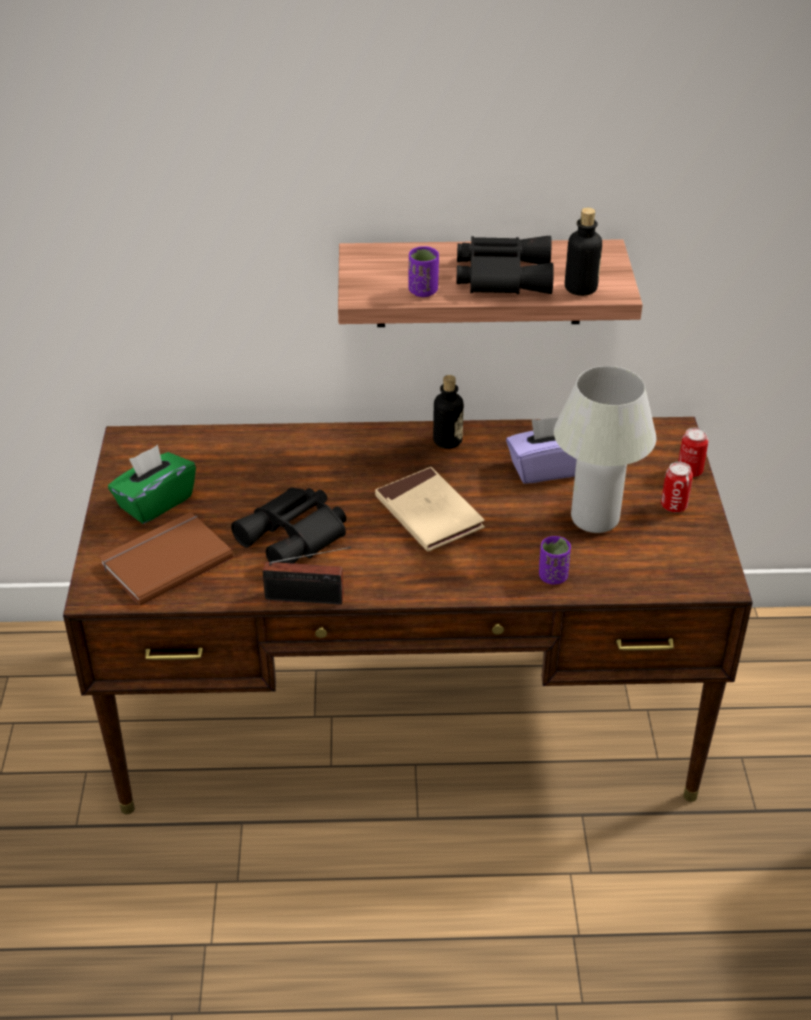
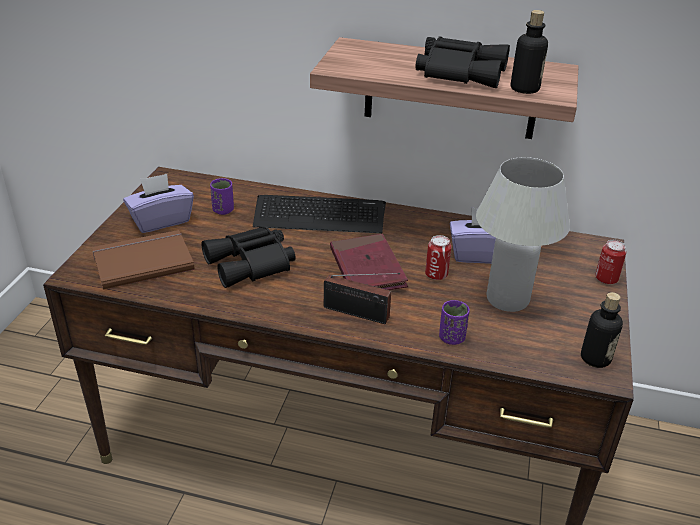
camera: 15 degrees right, 5 degrees down
green tissue box [108,445,196,524] -> purple tissue box [123,174,194,233]
radio [263,547,351,605] -> radio moved to [324,273,400,324]
beige book [375,467,485,552] -> red book [330,234,408,290]
purple cup [408,246,439,297] -> purple cup moved to [210,178,234,215]
bottle [433,375,464,449] -> bottle moved to [581,292,623,368]
can [661,462,693,512] -> can moved to [425,235,451,280]
none -> keyboard [253,195,386,233]

